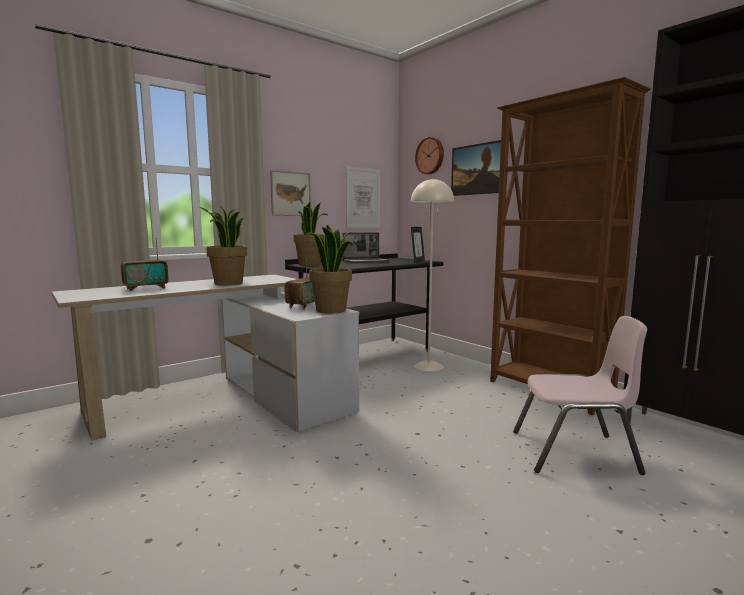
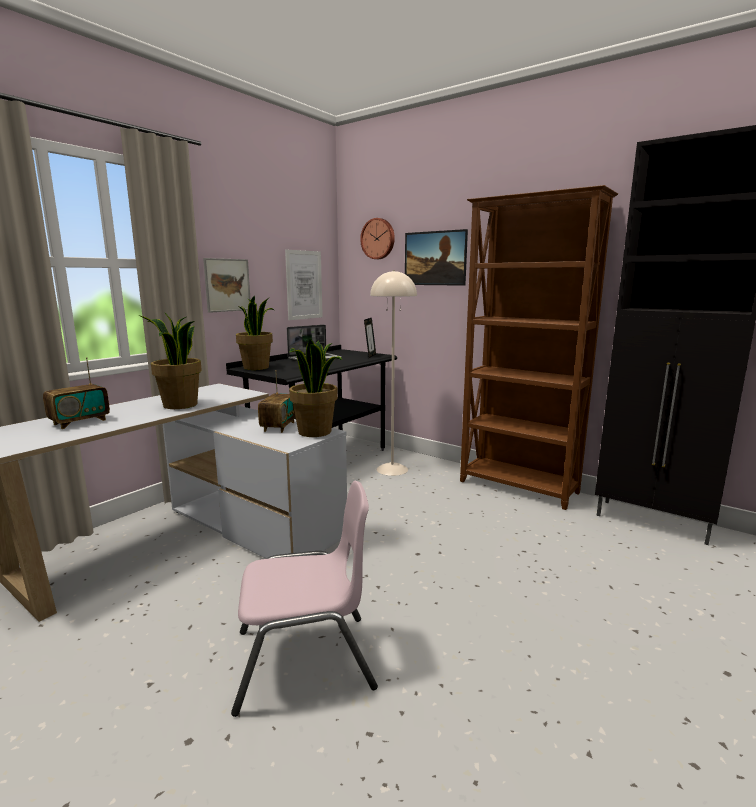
camera: 15 degrees left, 5 degrees up
pink chair [513,316,647,475] -> pink chair moved to [231,481,378,717]

